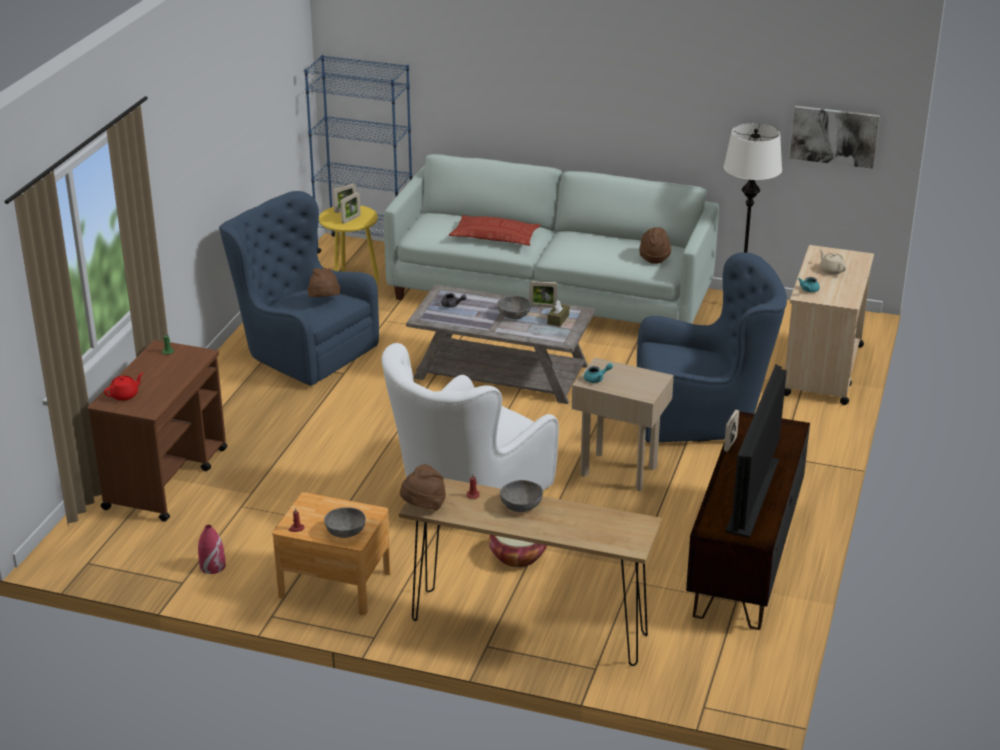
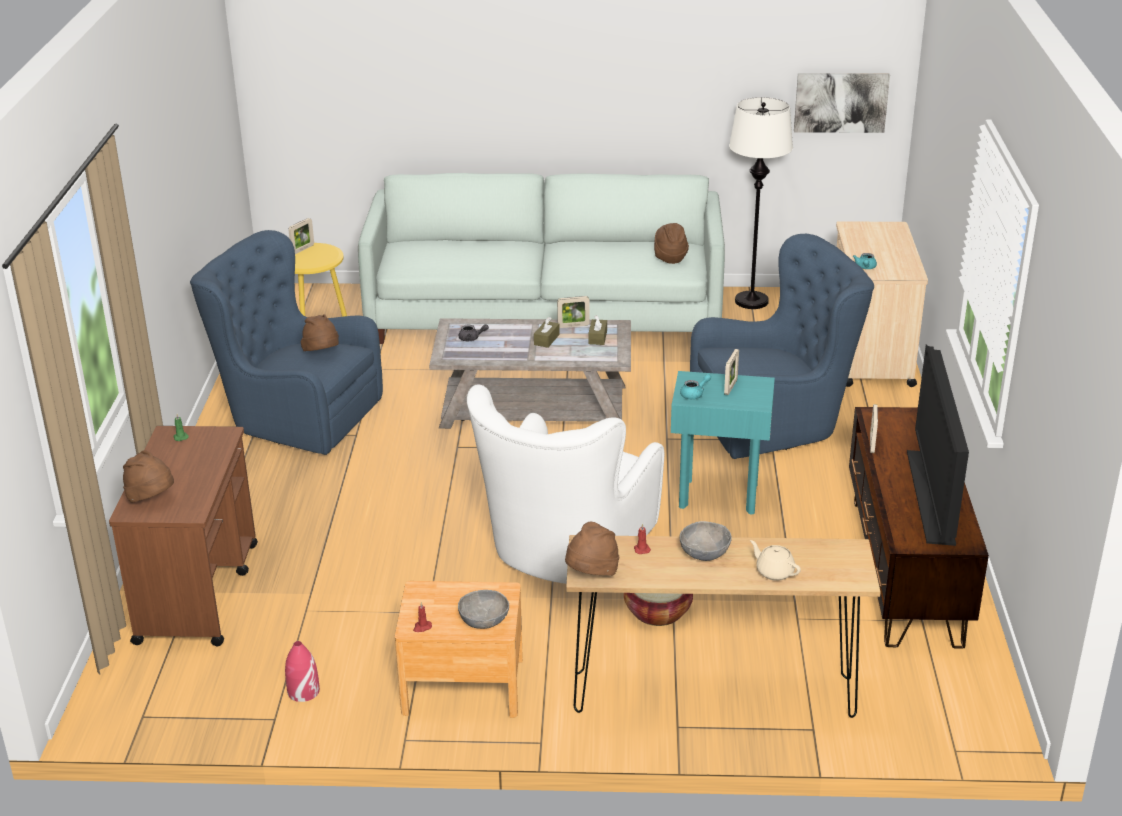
camera: 15 degrees left, 0 degrees up
red teapot [104,373,143,401] -> brown hat [123,450,174,503]
blue bookcase [304,55,412,254] -> none
picture frame [341,192,361,224] -> picture frame moved to [724,349,739,395]
pillow [449,215,540,246] -> none
grey bowl [498,296,531,319] -> brown tissue box [534,317,560,348]
beige side table [572,357,674,491] -> turquoise side table [671,371,775,514]
beige teapot [819,249,846,275] -> beige teapot moved to [750,540,801,581]

